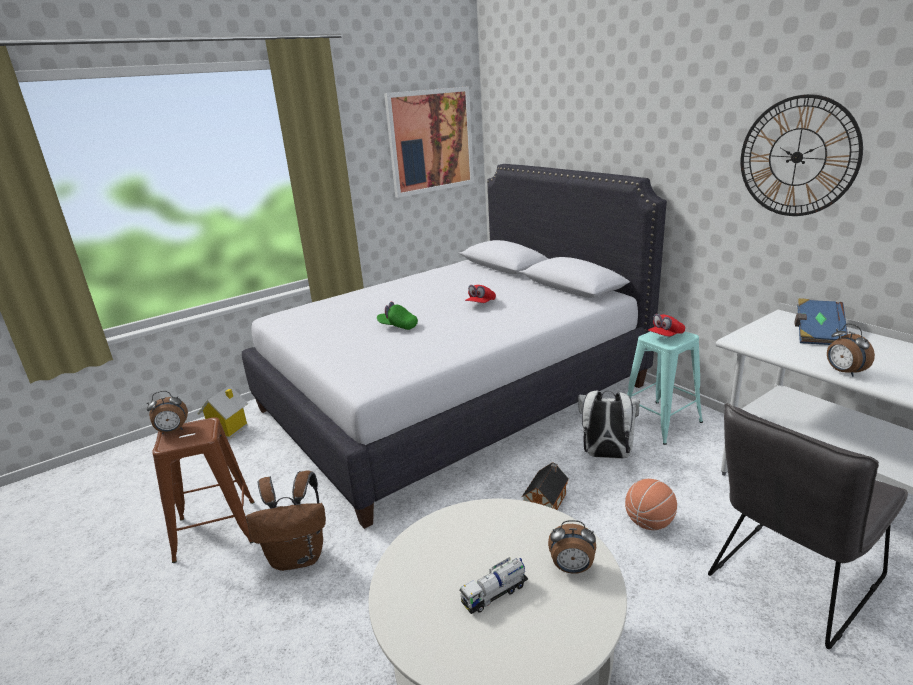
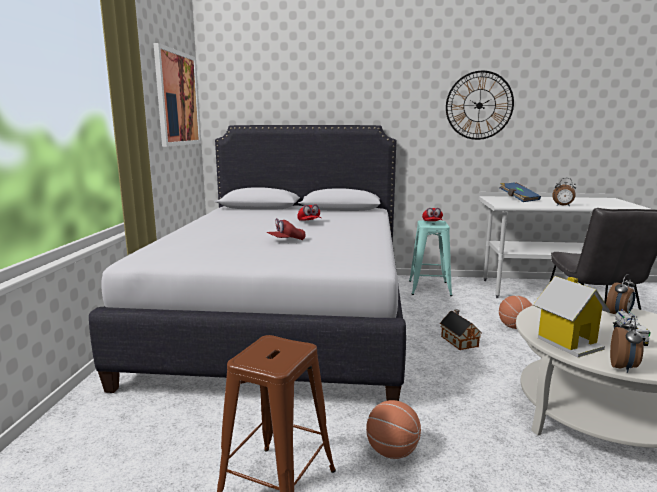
camera: 50 degrees left, 10 degrees down
alarm clock [147,391,188,434] -> alarm clock moved to [610,316,643,373]
toy house [198,386,248,440] -> toy house moved to [533,276,611,357]
brown backpack [246,471,326,571] -> basketball [366,400,421,459]
green cap [377,302,418,330] -> red cap [267,218,306,240]
white backpack [578,391,640,459] -> none

